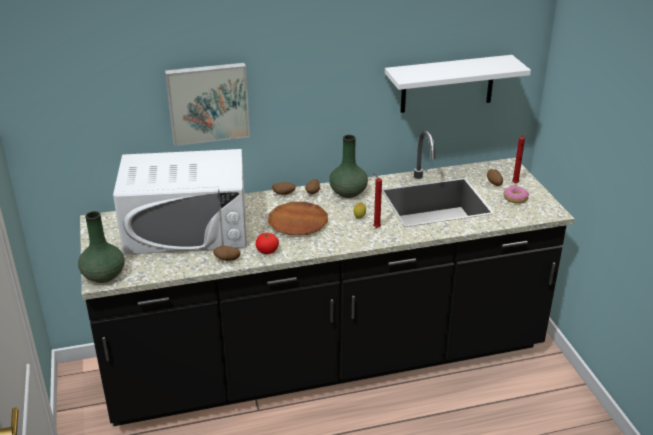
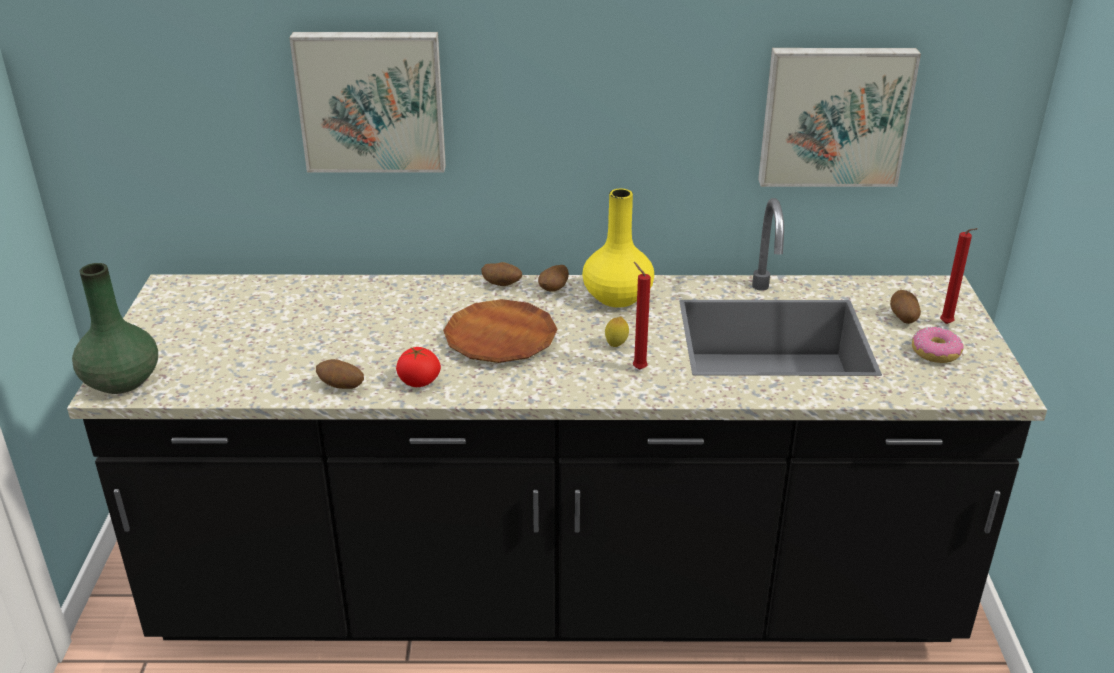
camera: 15 degrees right, 0 degrees up
white microwave [113,149,247,255] -> none
green vase [329,135,368,198] -> yellow vase [582,189,654,308]
white shelf [385,55,531,113] -> picture [758,48,921,187]

